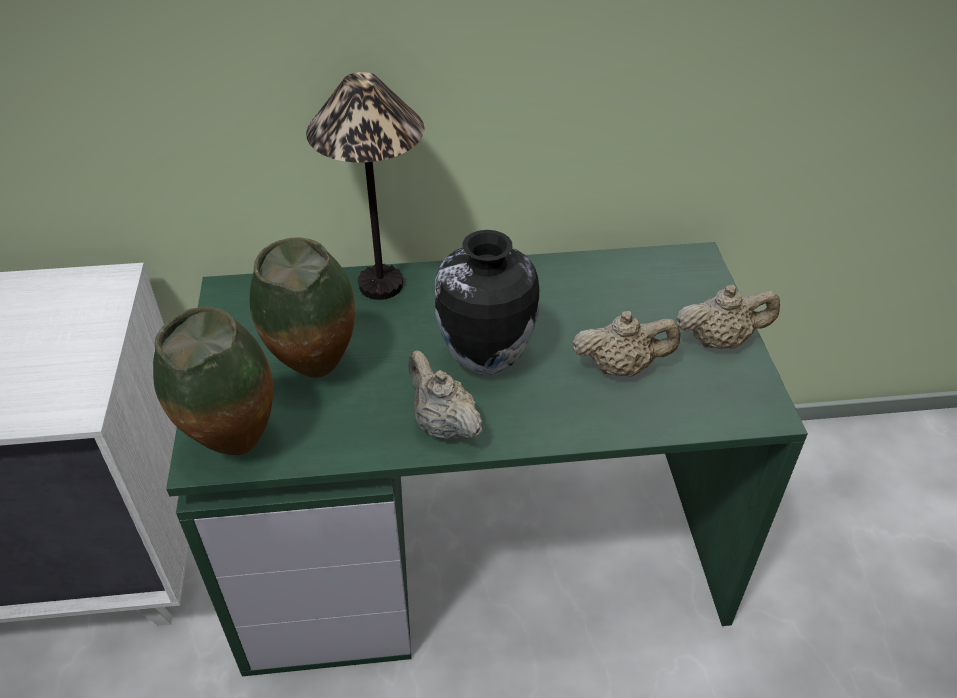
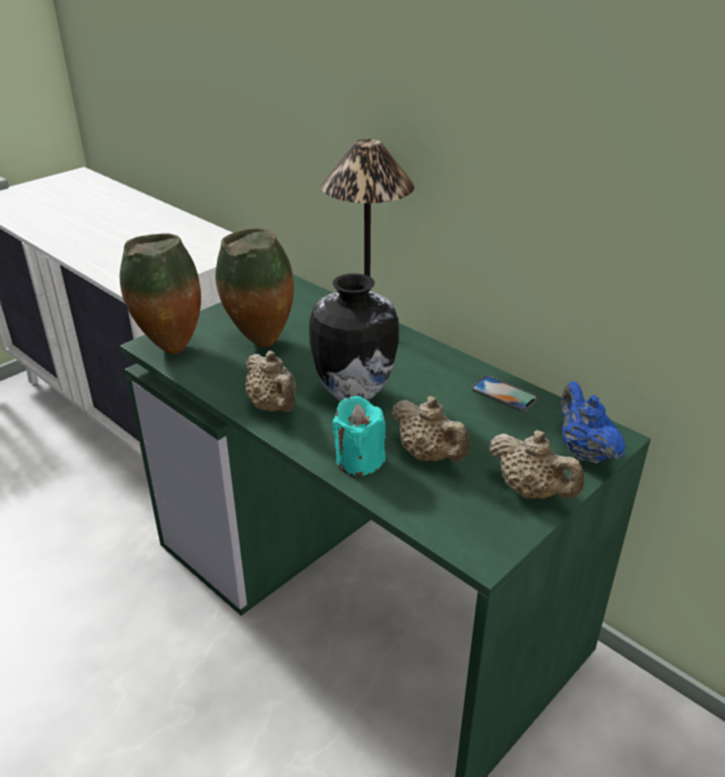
camera: 50 degrees right, 10 degrees down
beige teapot [408,350,482,440] -> beige teapot turned 135 degrees clockwise [245,351,296,412]
none -> turquoise candle [332,396,386,476]
none -> phone [471,376,539,412]
none -> blue teapot [561,381,625,464]

